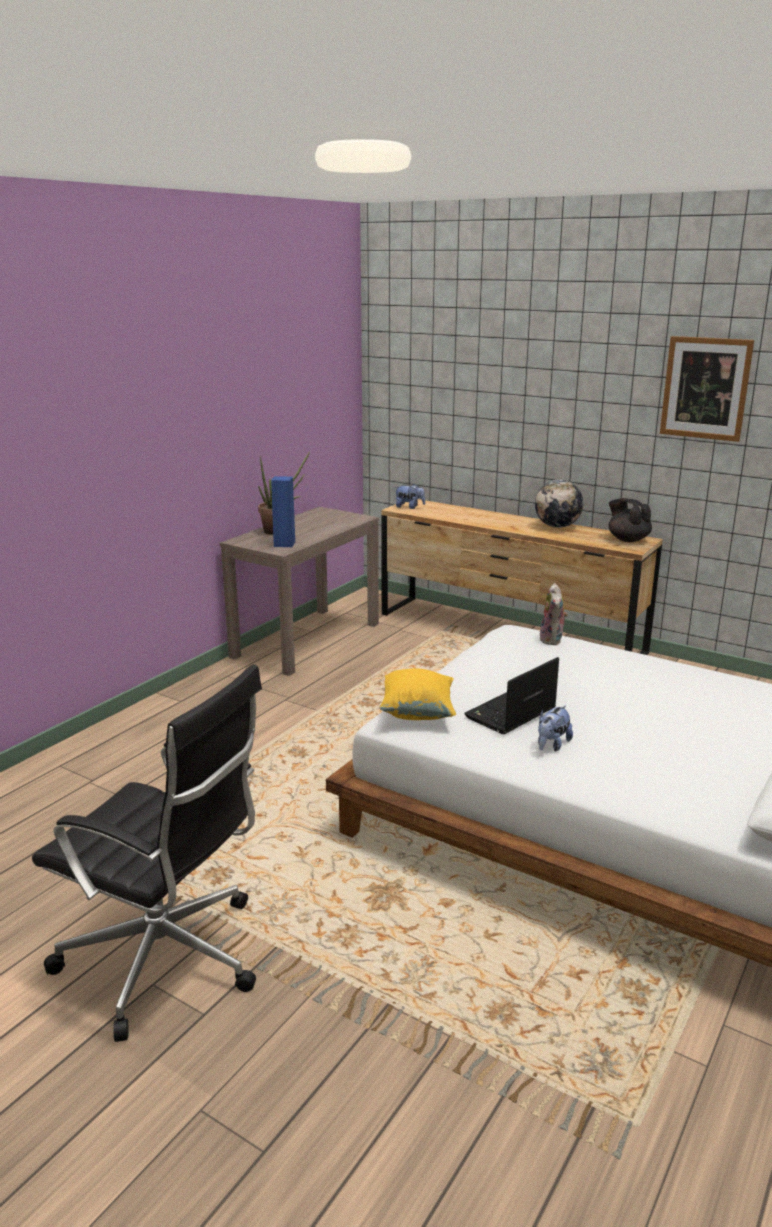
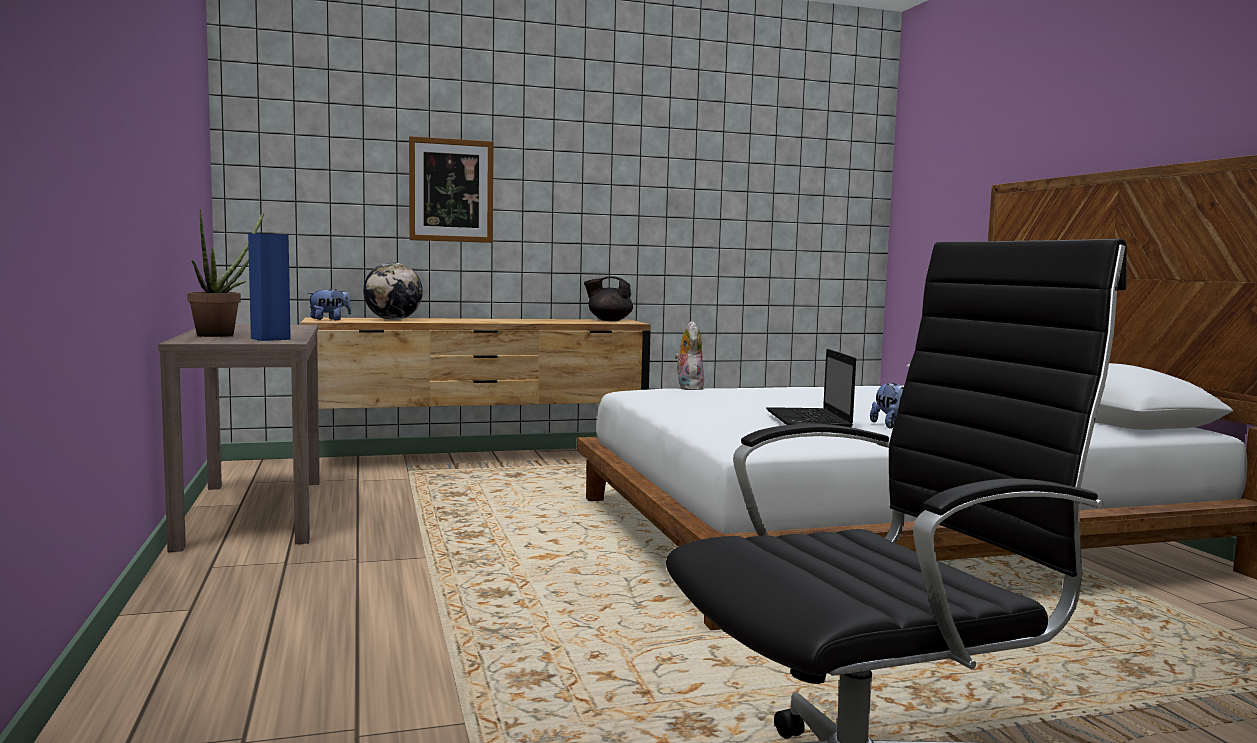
camera: 50 degrees left, 15 degrees down
yellow pillow [380,668,456,720] -> none
globe [535,480,583,528] -> globe moved to [363,262,423,320]
plush toy [539,583,568,645] -> plush toy turned 135 degrees counterclockwise [675,321,704,390]
picture [660,336,754,442] -> picture moved to [409,136,493,243]

